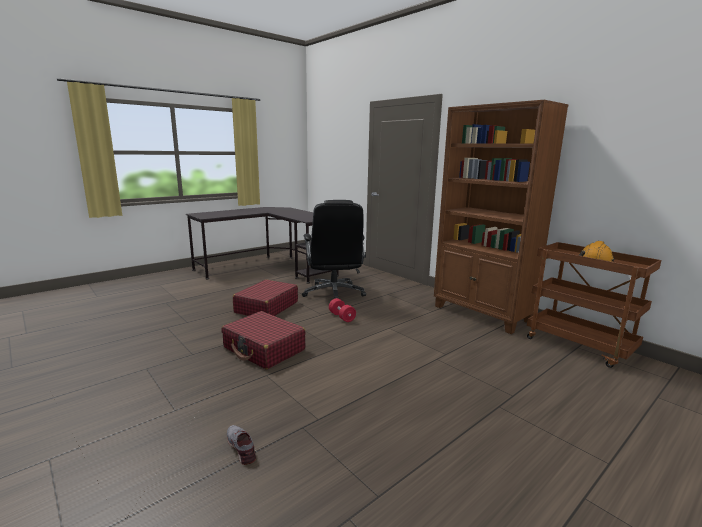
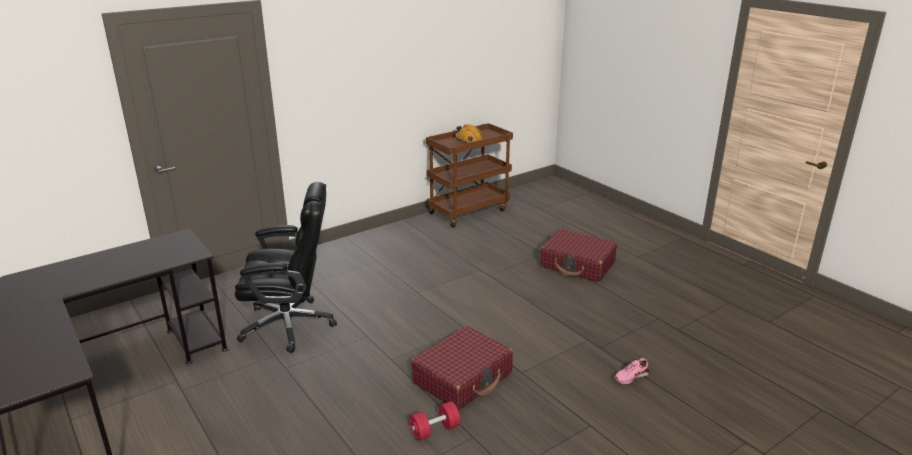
camera: 85 degrees left, 10 degrees up
grey shoe [227,425,256,465] -> pink shoe [614,358,650,385]
red suitcase [233,279,298,316] -> red suitcase moved to [540,229,617,282]
red dumbbell [329,298,356,322] -> red dumbbell moved to [409,401,460,441]
brown bookcase [434,100,569,334] -> none

